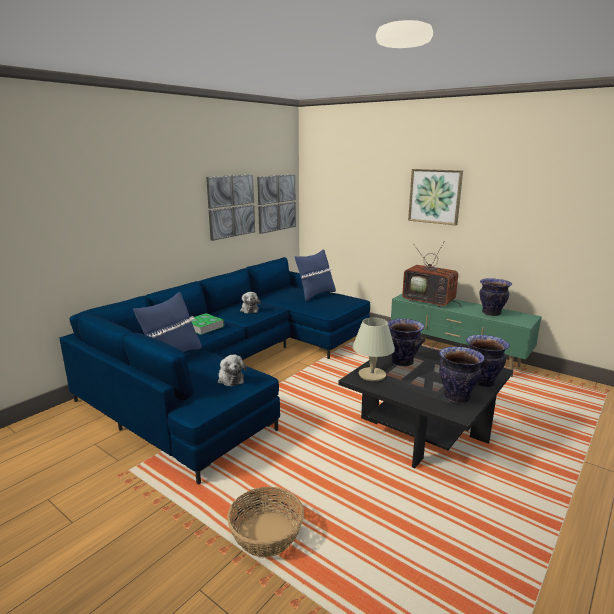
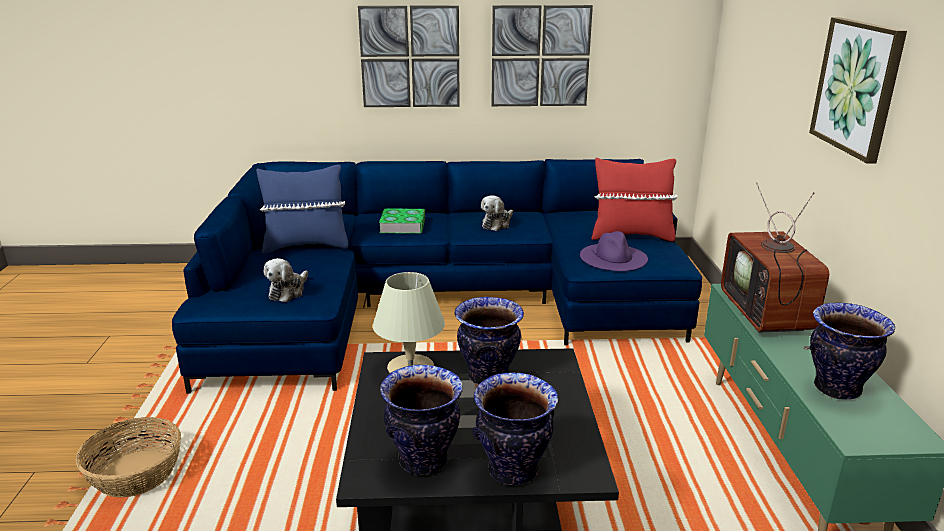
camera: 50 degrees right, 5 degrees up
picture [257,174,296,234] -> picture moved to [358,5,460,107]
blue pillow [295,250,336,301] -> red pillow [592,157,678,242]
none -> purple hat [580,231,648,271]

